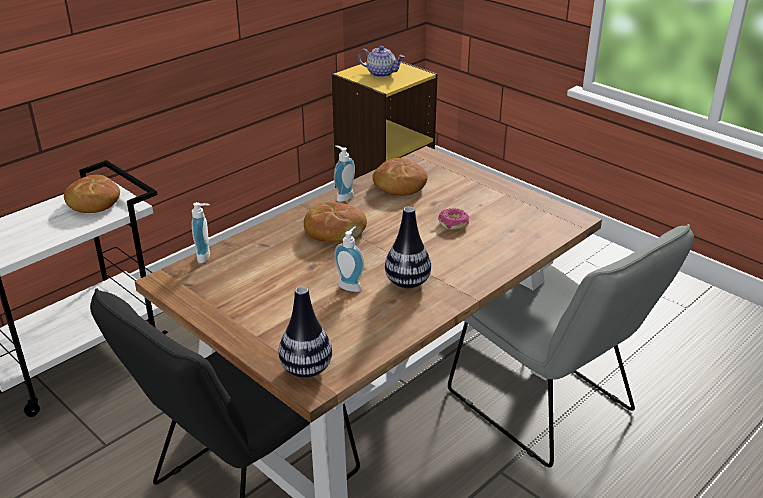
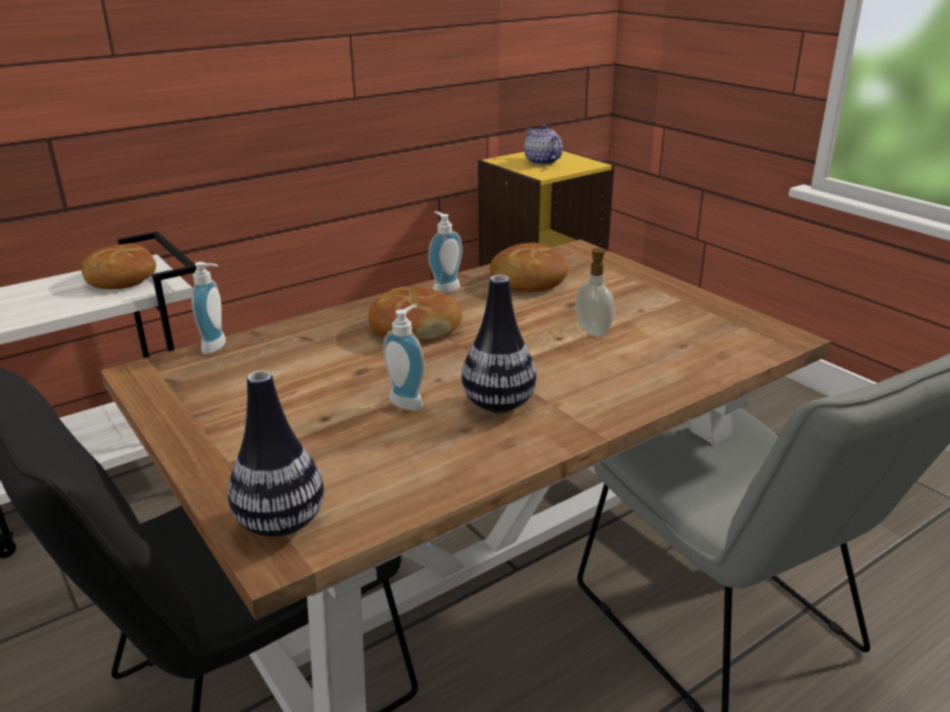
camera: 10 degrees right, 5 degrees down
teapot [358,46,405,77] -> teapot turned 150 degrees counterclockwise [524,124,563,165]
donut [438,208,469,230] -> soap dispenser [576,248,614,337]

